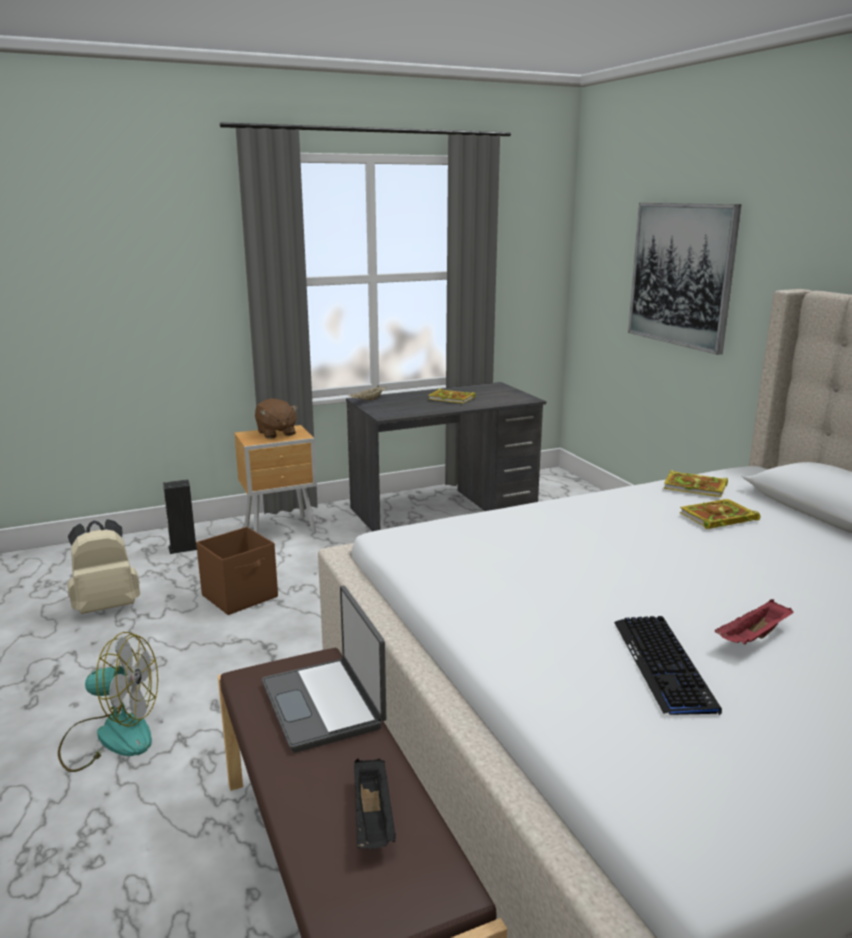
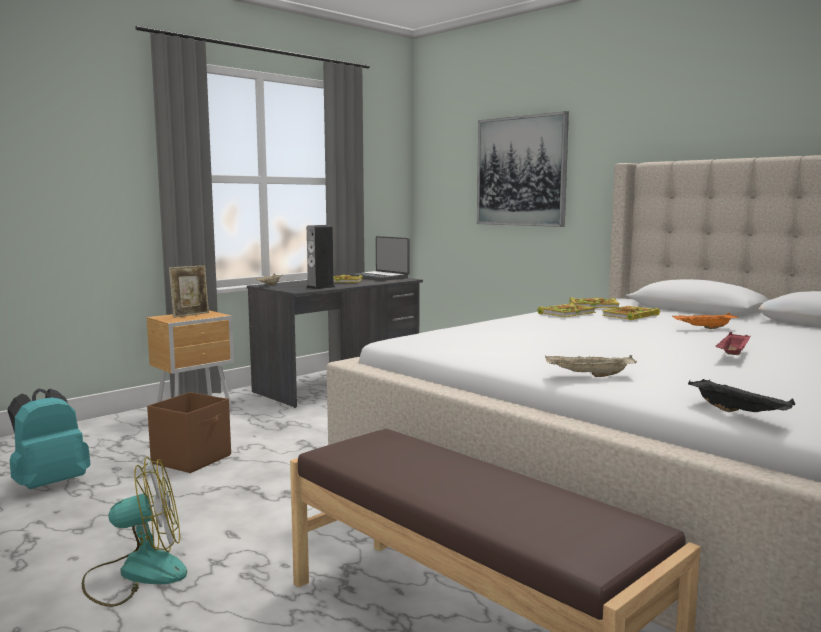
camera: 20 degrees left, 10 degrees down
beige backpack [67,519,140,614] -> turquoise backpack [8,388,91,489]
speaker [163,480,197,554] -> speaker moved to [306,225,335,289]
brown plush toy [255,398,298,439] -> picture frame [169,265,209,318]
laptop [262,585,386,753] -> laptop moved to [349,236,410,281]
black tray [354,758,396,849] -> black tray moved to [688,379,795,412]
keyboard [614,616,722,715] -> none
none -> book [537,302,596,317]
none -> beige tray [545,355,637,377]
none -> orange tray [672,313,738,329]

